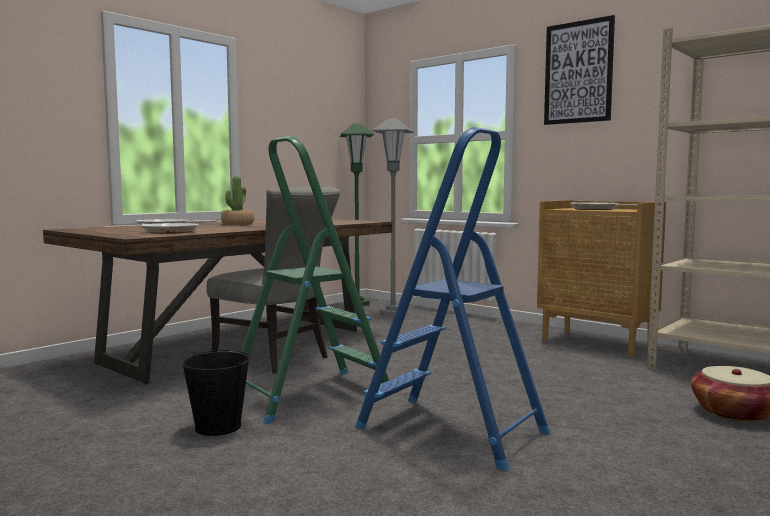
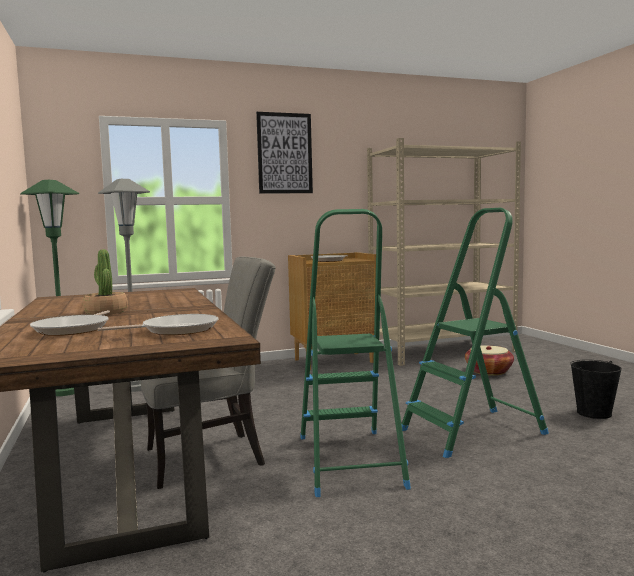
camera: 60 degrees left, 0 degrees up
black bucket [182,350,250,436] -> black bucket moved to [570,360,622,419]
blue step ladder [355,127,551,471] -> green step ladder [402,208,549,458]

